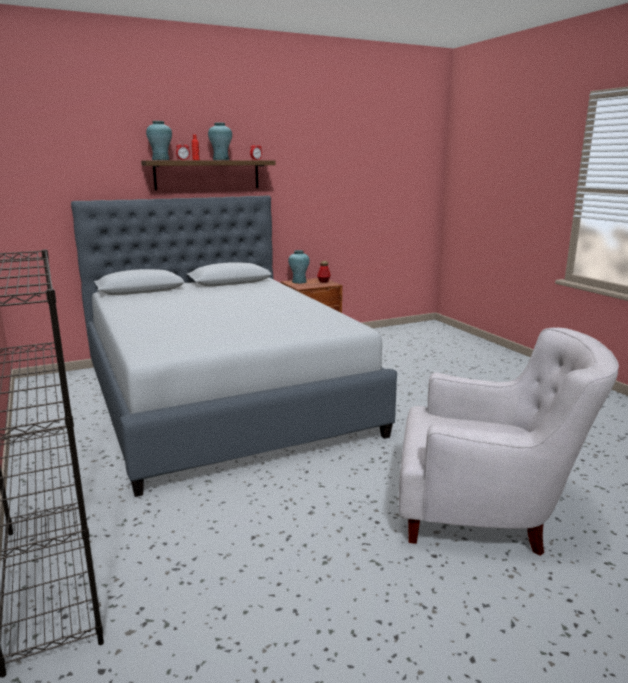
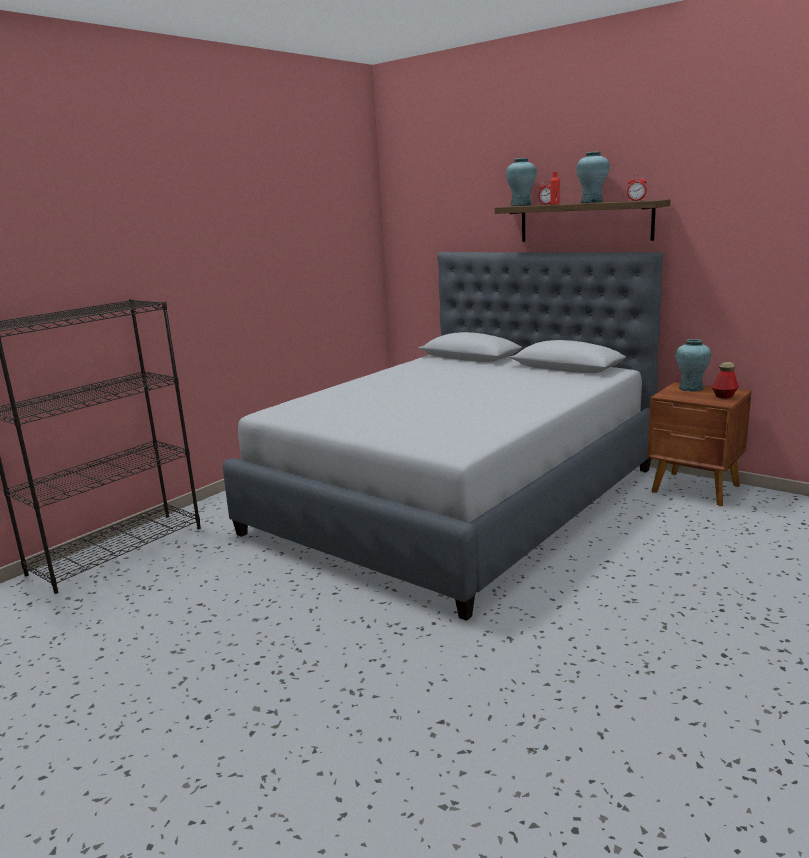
camera: 65 degrees right, 0 degrees up
white armchair [399,328,619,556] -> none

